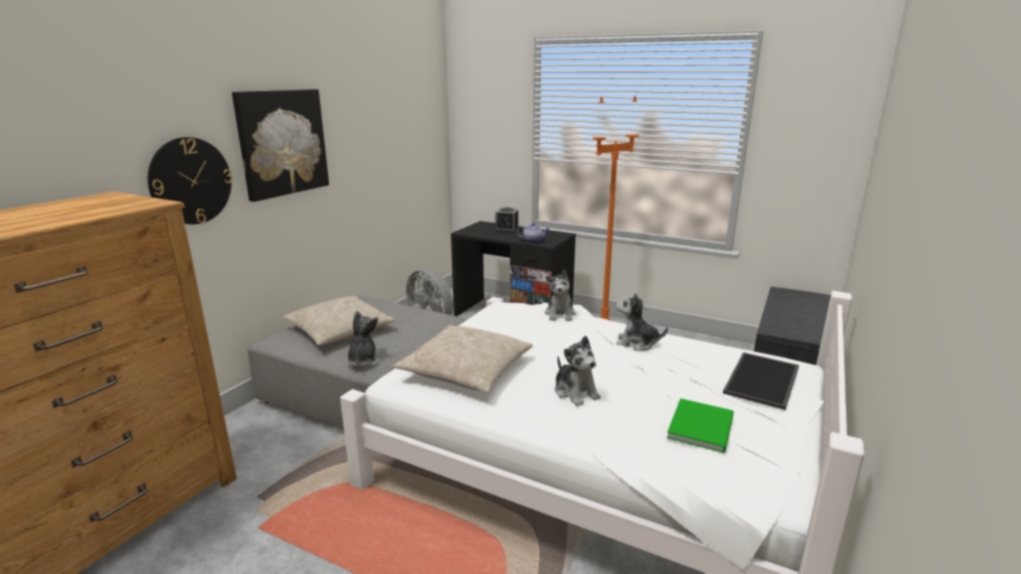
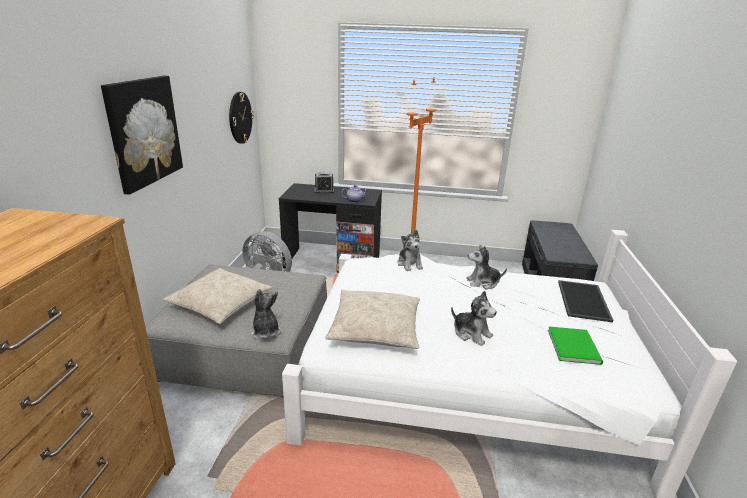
camera: 20 degrees left, 5 degrees up
wall clock [148,137,233,224] -> wall clock moved to [229,92,254,144]

